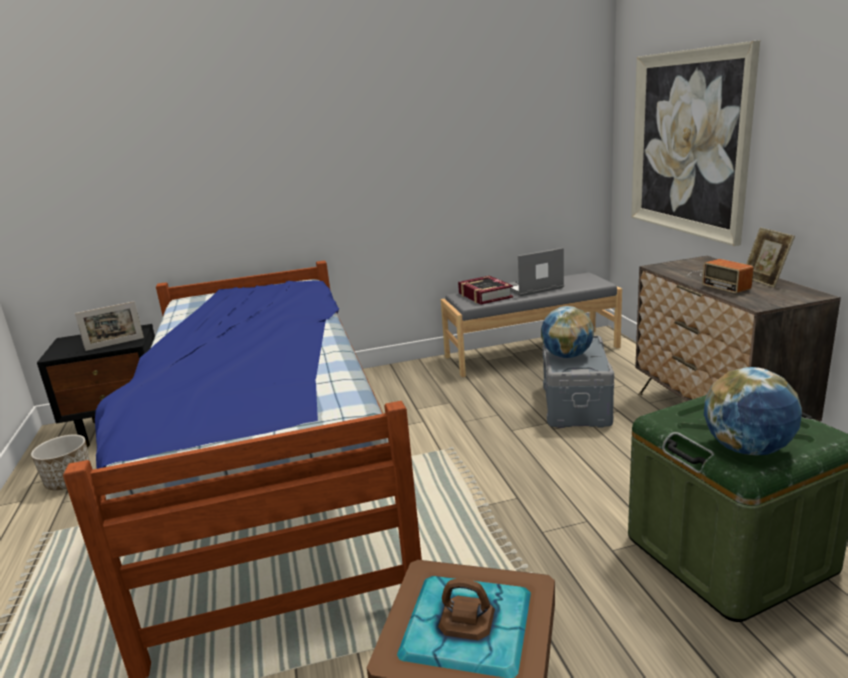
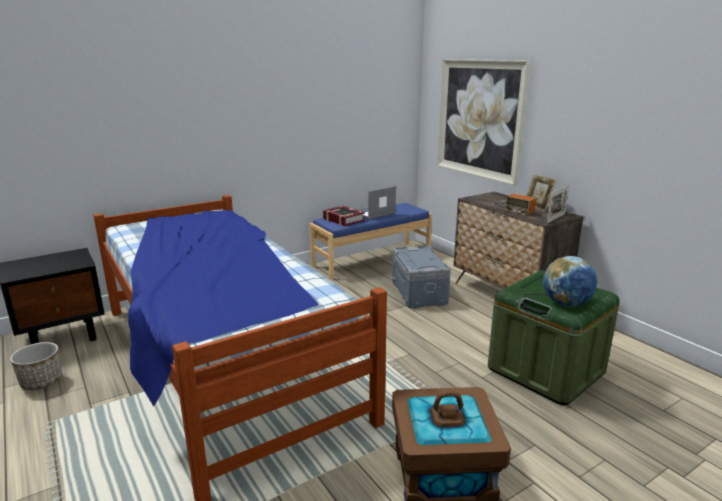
camera: 20 degrees left, 0 degrees up
picture frame [75,301,144,351] -> picture frame moved to [547,185,569,223]
grey bench [441,273,622,377] -> blue bench [309,203,432,279]
globe [541,306,594,358] -> none

